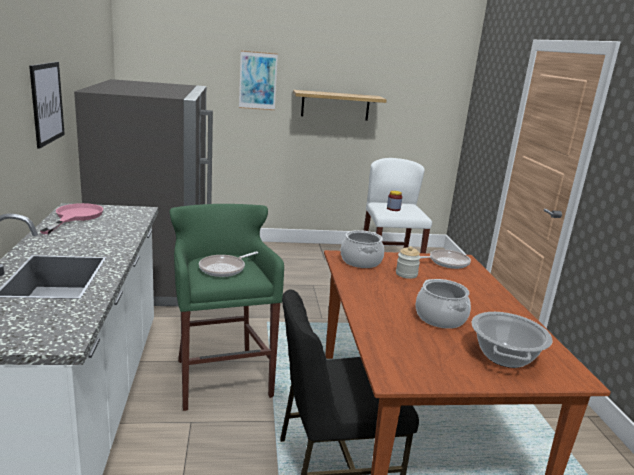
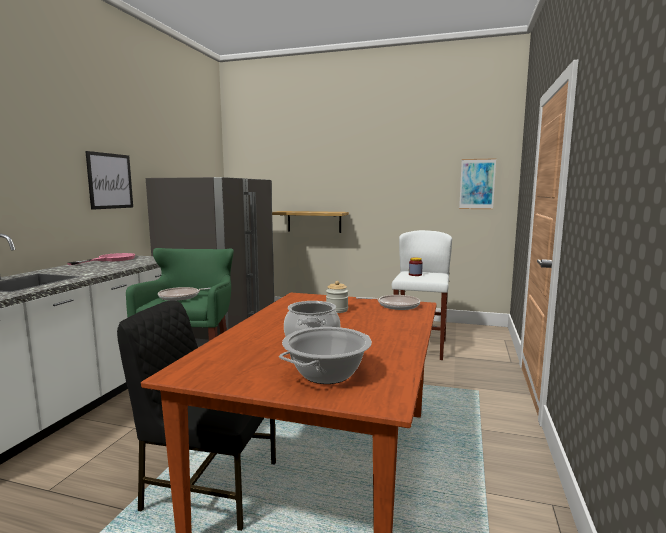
camera: 25 degrees right, 10 degrees down
picture [239,50,278,110] -> picture moved to [459,158,496,209]
shelf [293,90,387,121] -> shelf moved to [272,211,349,233]
cooking pot [340,230,384,268] -> none

